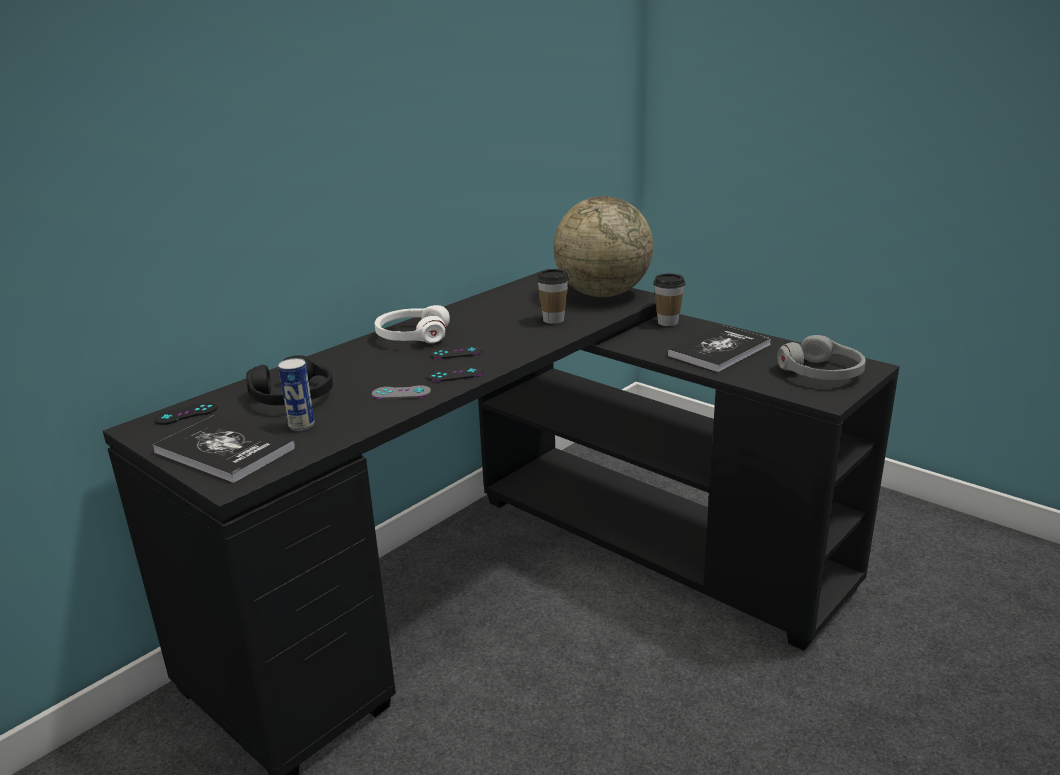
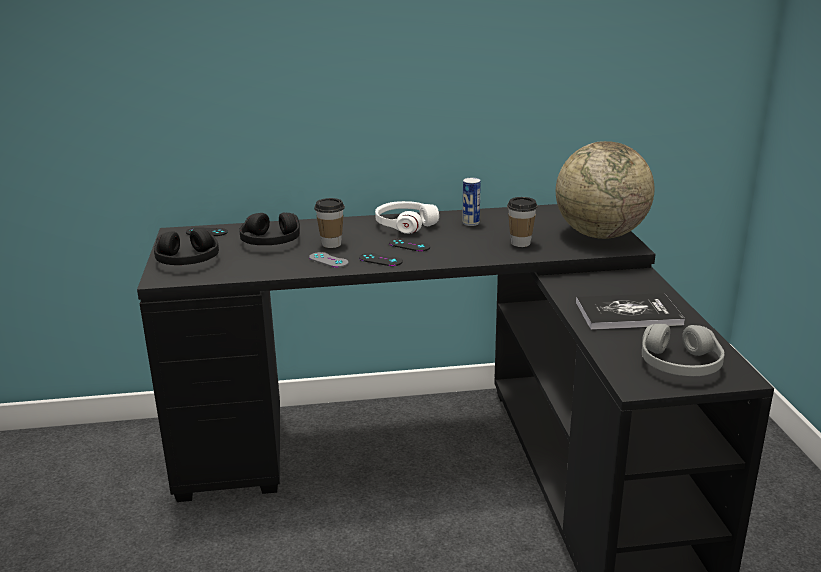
camera: 40 degrees right, 0 degrees up
book [152,415,295,483] -> black headphones [154,229,219,265]
can [278,358,315,431] -> can moved to [462,178,481,226]
cup [653,274,686,326] -> cup moved to [314,198,345,248]

